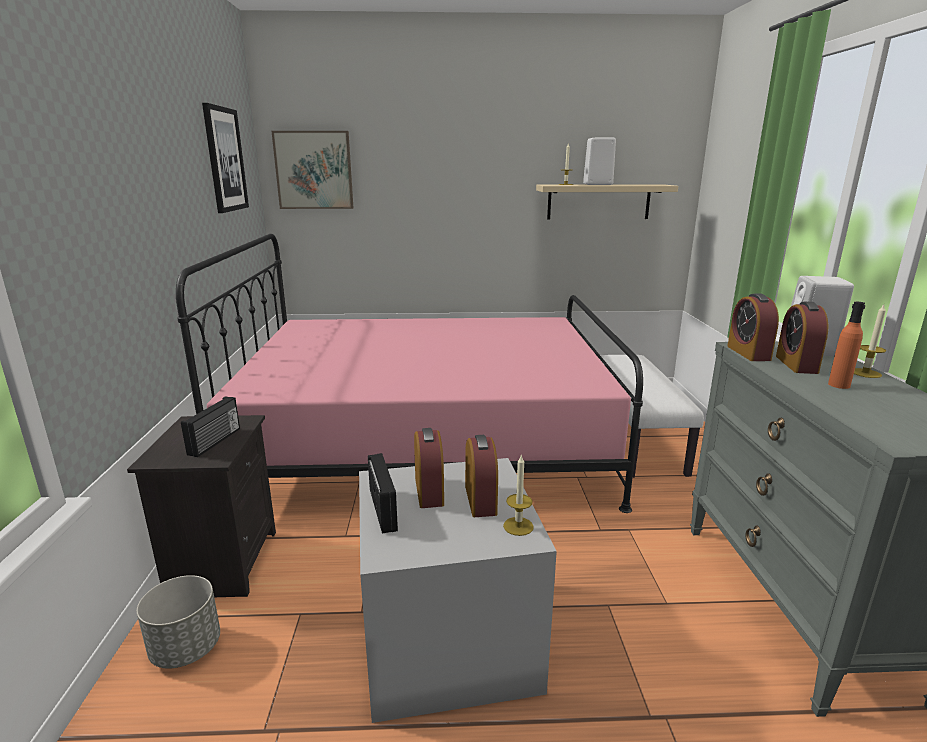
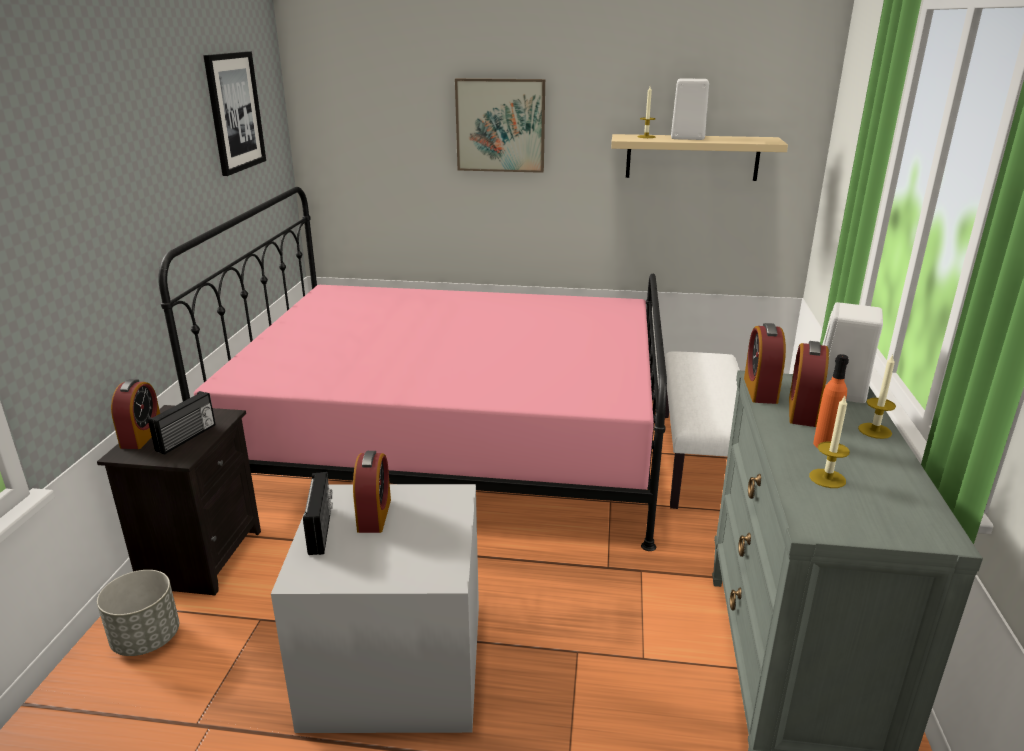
camera: 10 degrees right, 5 degrees up
picture [272,131,353,209] -> picture moved to [455,78,545,173]
alarm clock [465,435,498,517] -> alarm clock moved to [111,379,160,449]
candle [503,454,534,536] -> candle moved to [809,396,850,488]

